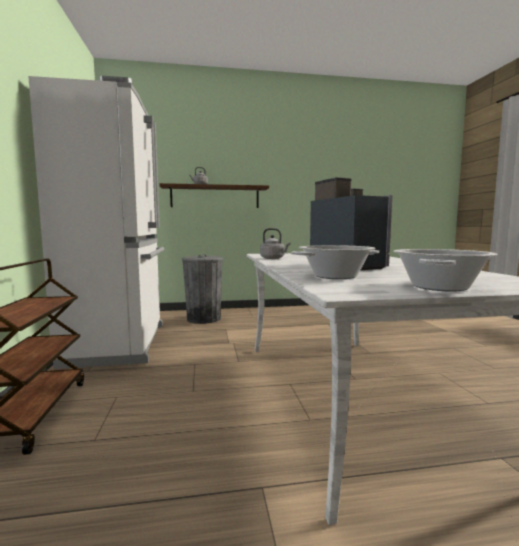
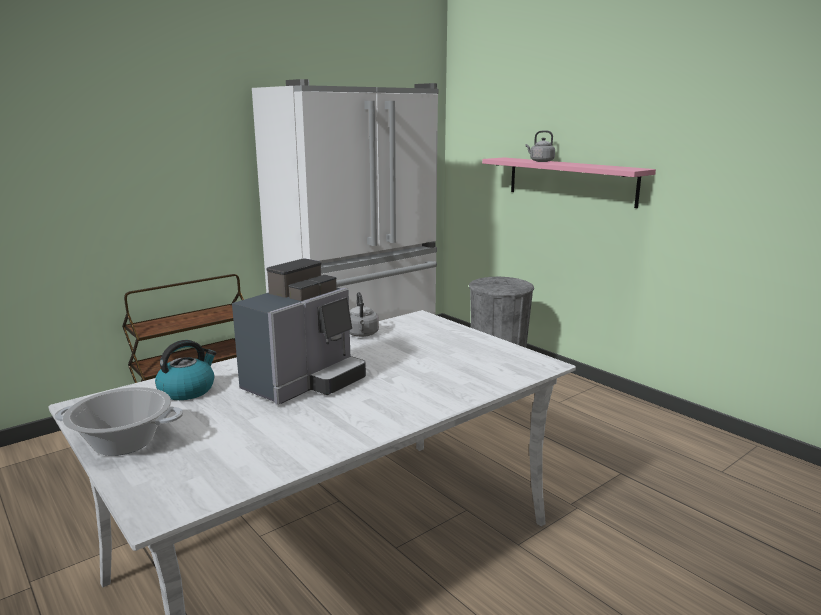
camera: 60 degrees right, 10 degrees up
brown shelf [160,183,269,208] -> pink shelf [482,157,656,208]
cooking pot [291,245,379,279] -> kettle [155,340,216,400]

